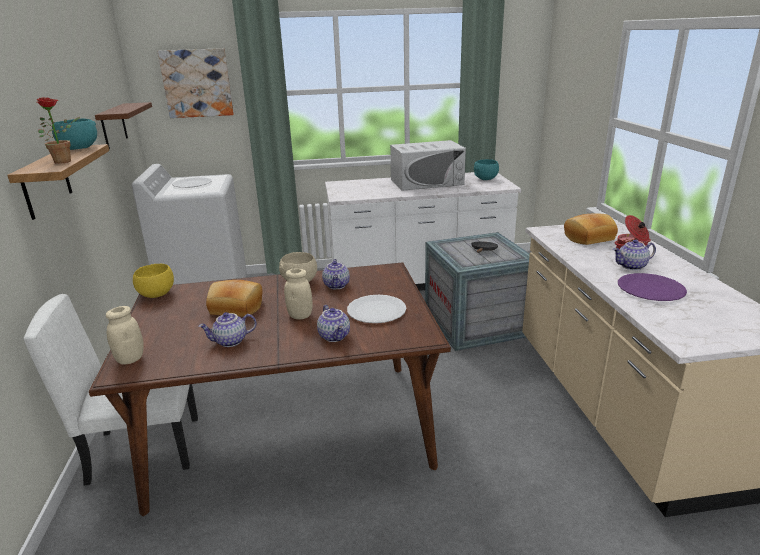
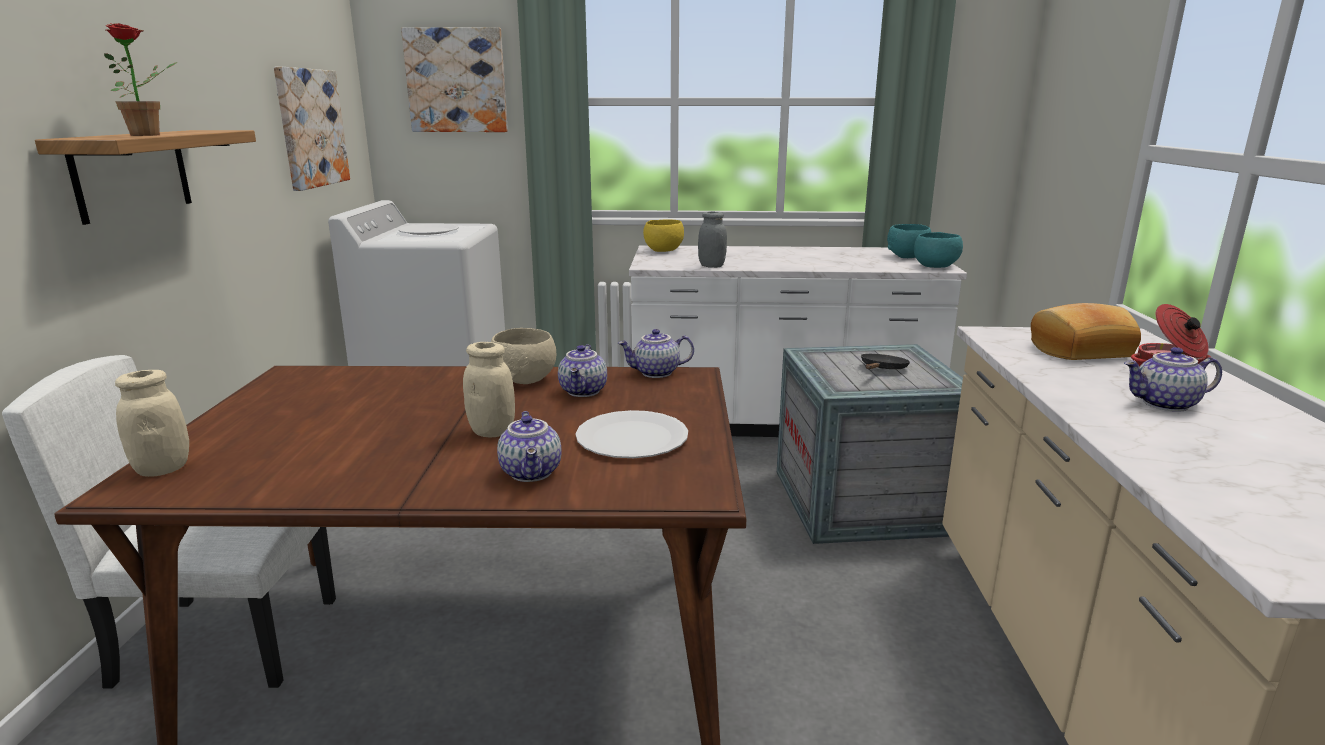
camera: 10 degrees right, 5 degrees down
turquoise bowl [52,118,97,150] -> turquoise bowl moved to [914,232,963,268]
brown shelf [95,102,152,149] -> picture [274,67,350,191]
yellow bowl [133,264,174,298] -> yellow bowl moved to [643,219,684,252]
teapot [198,312,256,347] -> teapot moved to [618,329,694,378]
bread [206,280,263,317] -> none
white microwave [390,140,466,191] -> none
purple plate [618,273,687,301] -> none
none -> grey jar [698,211,727,268]

